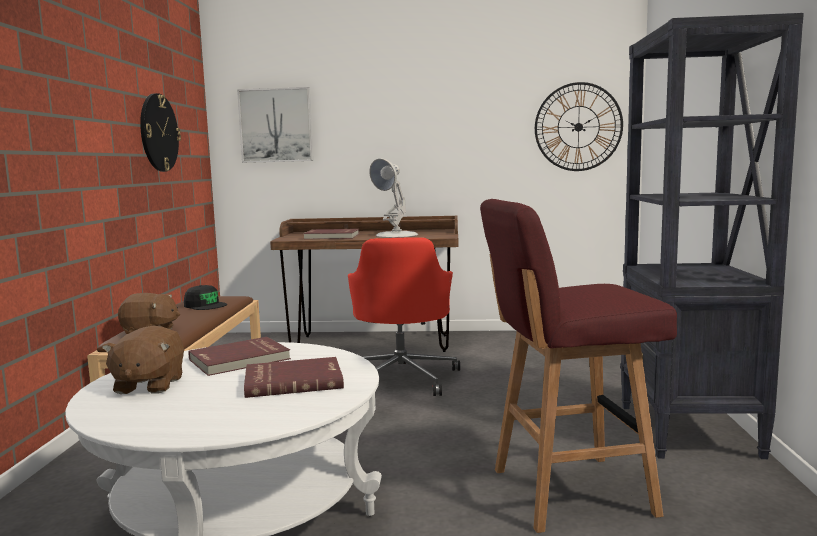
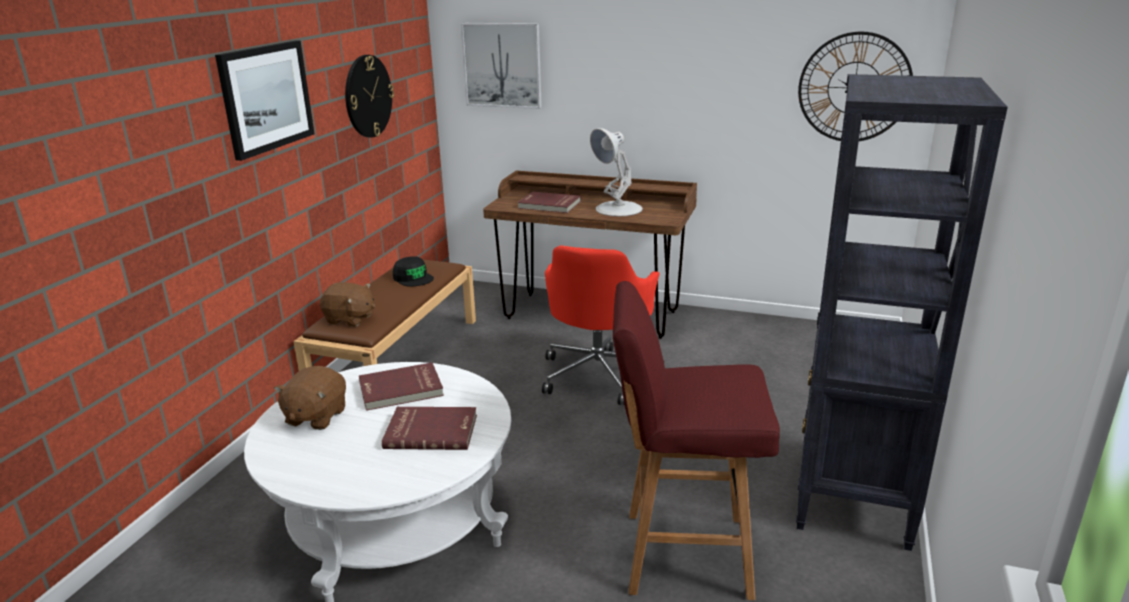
camera: 15 degrees right, 15 degrees up
none -> picture [215,41,315,161]

